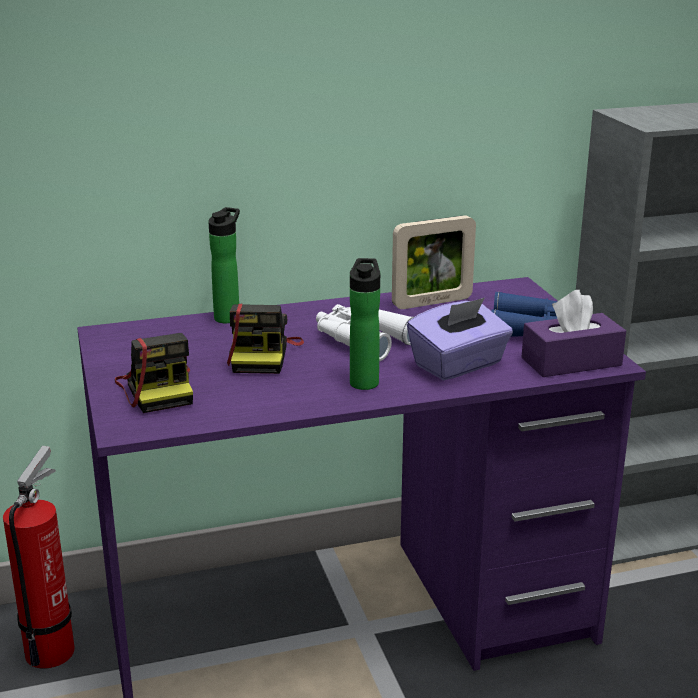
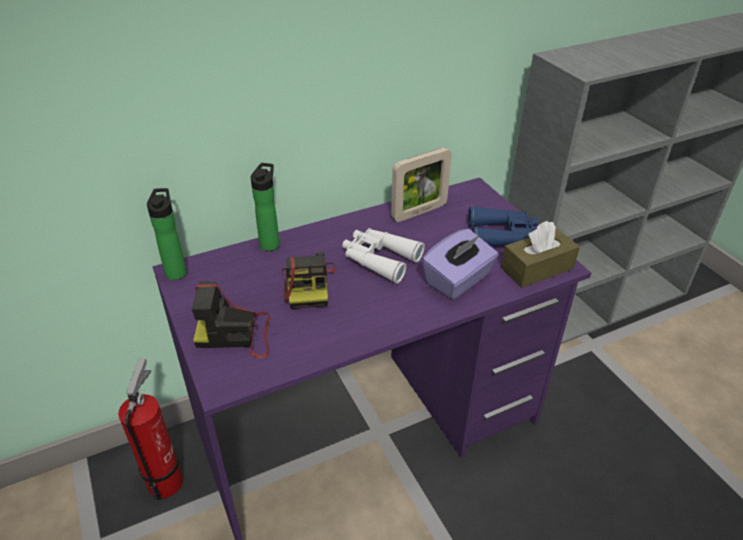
camera: 10 degrees left, 15 degrees up
camera [115,333,193,413] -> camera turned 120 degrees clockwise [192,281,270,358]
bottle [350,258,380,390] -> bottle moved to [147,188,187,280]
purple tissue box [521,290,626,377] -> brown tissue box [501,221,580,288]

